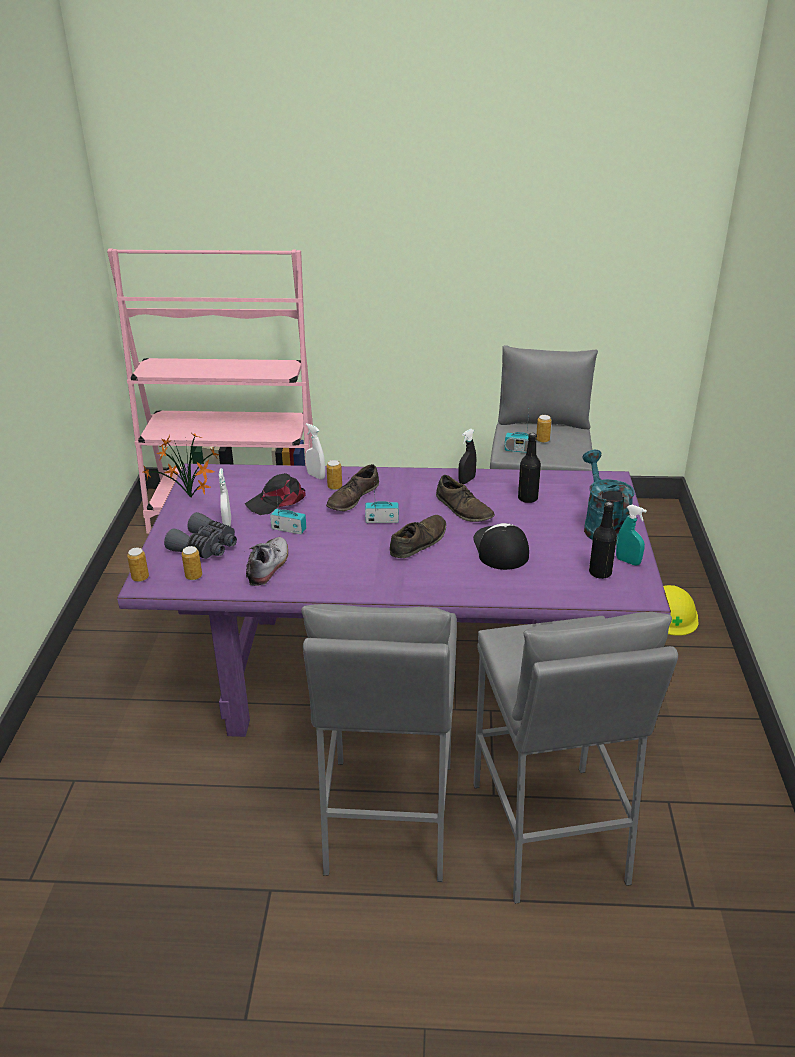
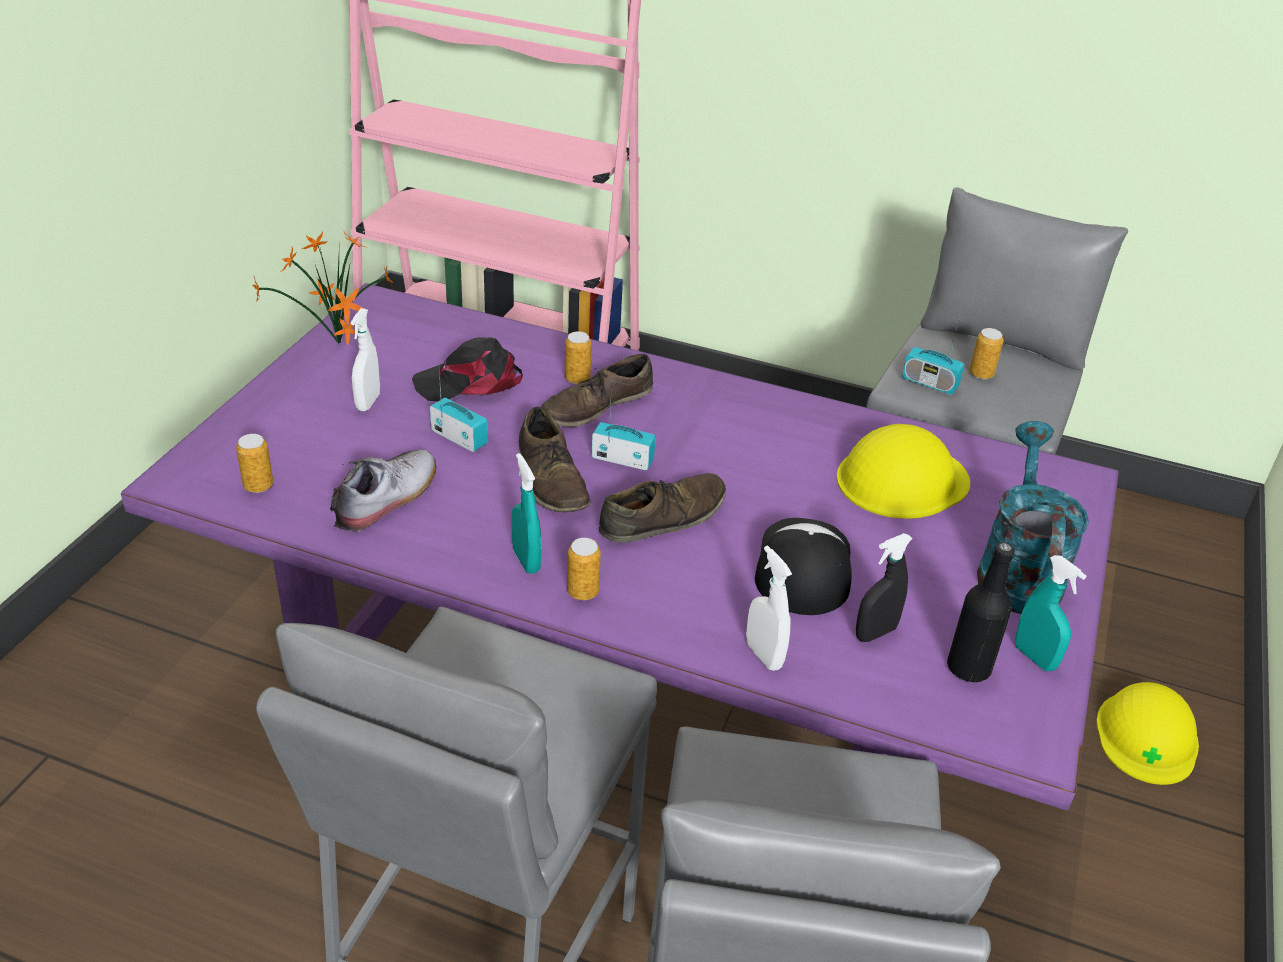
camera: 15 degrees right, 5 degrees up
can [127,548,149,582] -> can moved to [567,538,601,600]
grey binoculars [164,512,237,559] -> none
white spray bottle [305,423,325,480] -> white spray bottle moved to [746,546,792,671]
brown shoe [436,475,495,522] -> brown shoe moved to [519,407,591,513]
black spray bottle [458,429,477,484] -> black spray bottle moved to [856,533,913,642]
black bottle [518,433,541,503] -> yellow hard hat [836,424,970,519]
none -> turquoise spray bottle [511,453,541,574]

